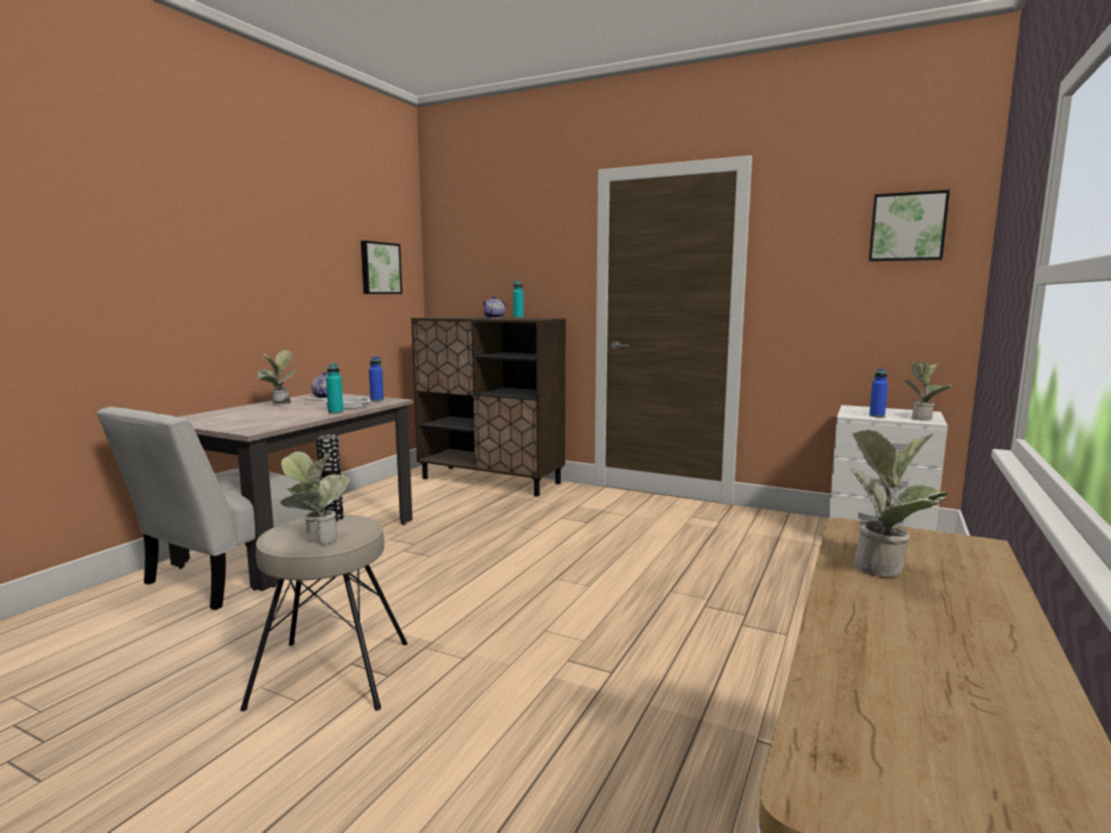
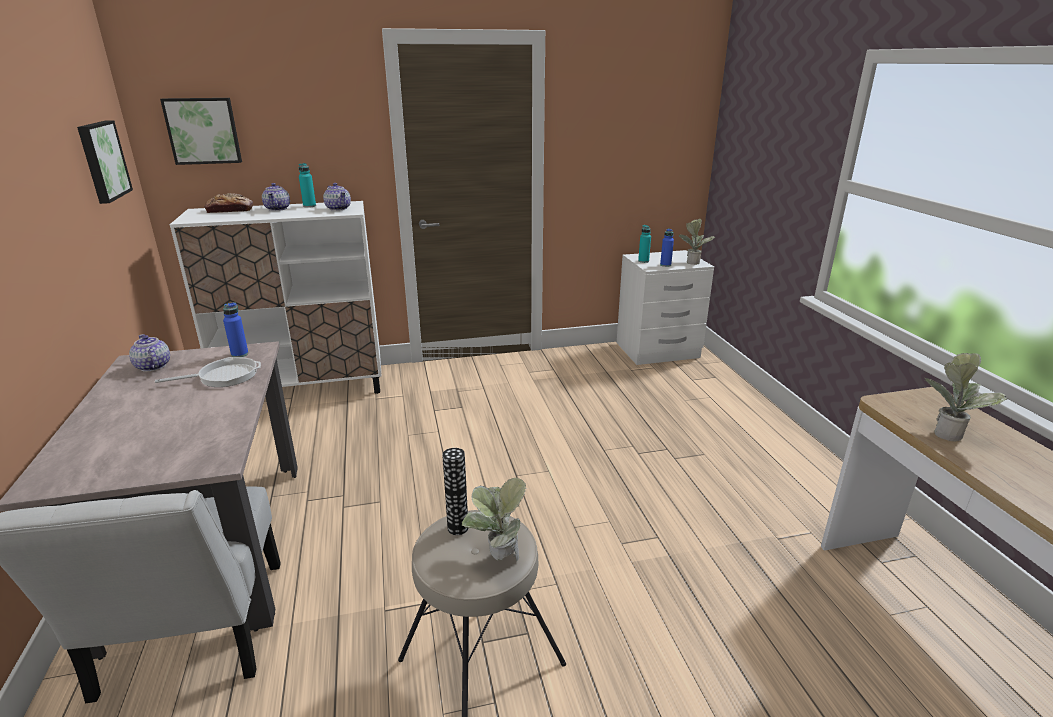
camera: 40 degrees left, 15 degrees up
potted plant [257,350,295,404] -> none
turquoise bottle [326,363,343,414] -> turquoise bottle moved to [638,225,651,263]
brown cabinet [411,316,566,497] -> white cabinet [170,201,382,394]
picture [869,190,950,261] -> picture moved to [160,98,242,165]
none -> bread [204,193,253,213]
none -> teapot [323,183,351,211]

